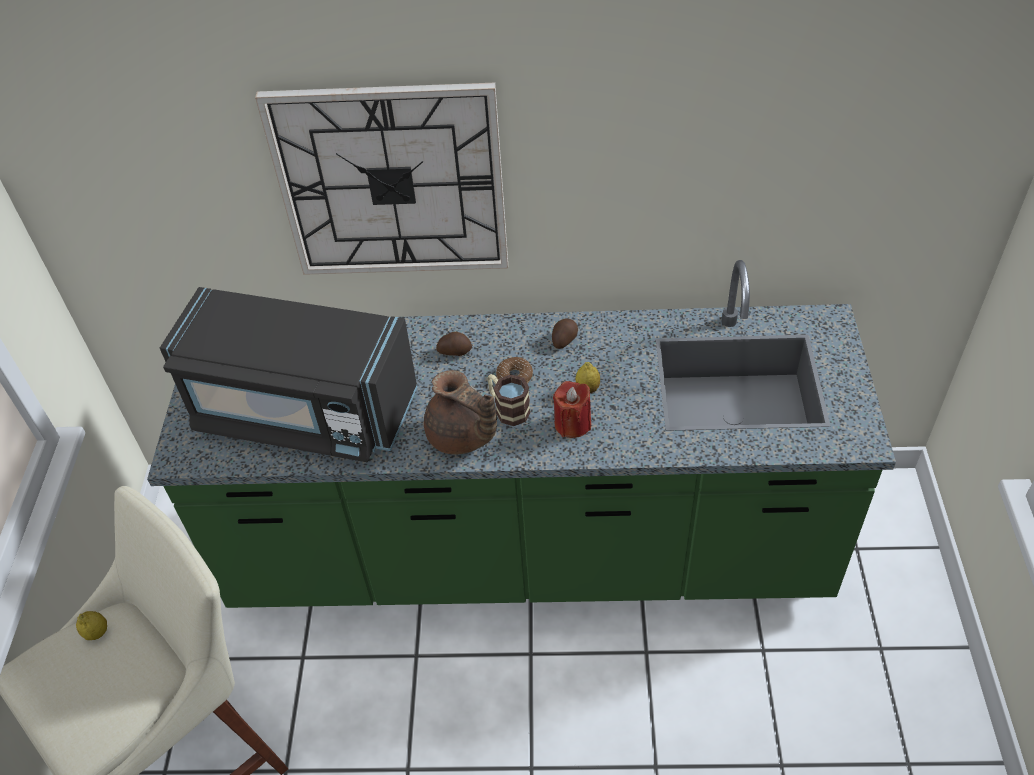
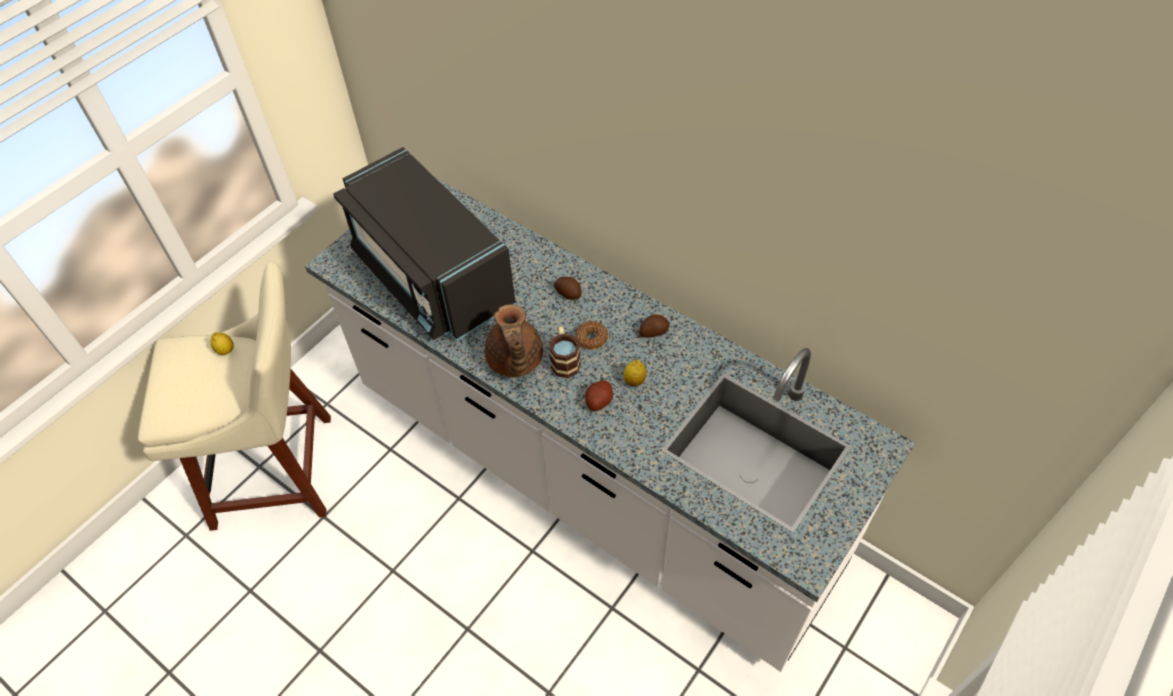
camera: 35 degrees right, 5 degrees up
green counter [147,260,896,608] -> white counter [305,178,915,672]
wall clock [255,83,508,275] -> none
red candle [553,381,591,438] -> potato [585,381,613,411]

